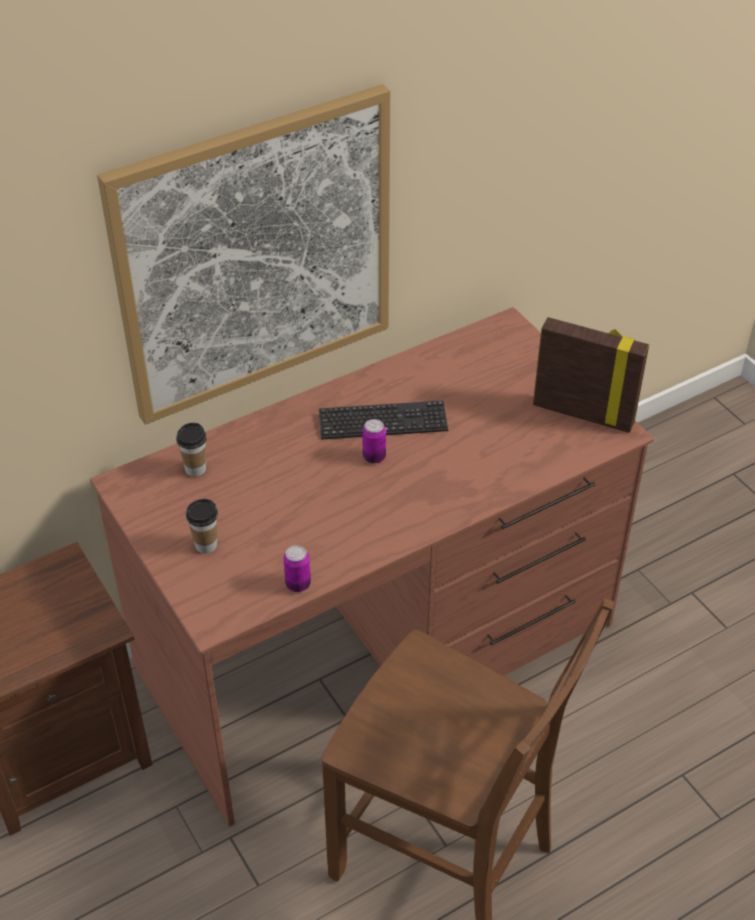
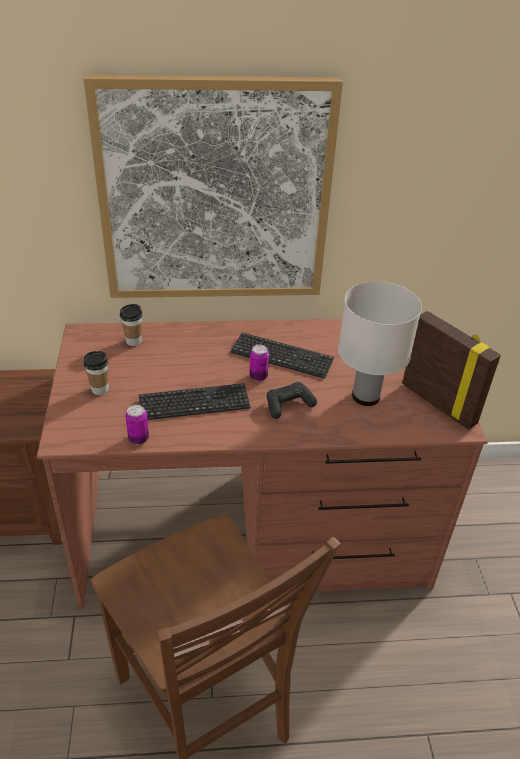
camera: 25 degrees right, 5 degrees down
none -> keyboard [138,383,250,420]
none -> black game controller [267,382,317,419]
none -> white table lamp [338,281,422,406]

